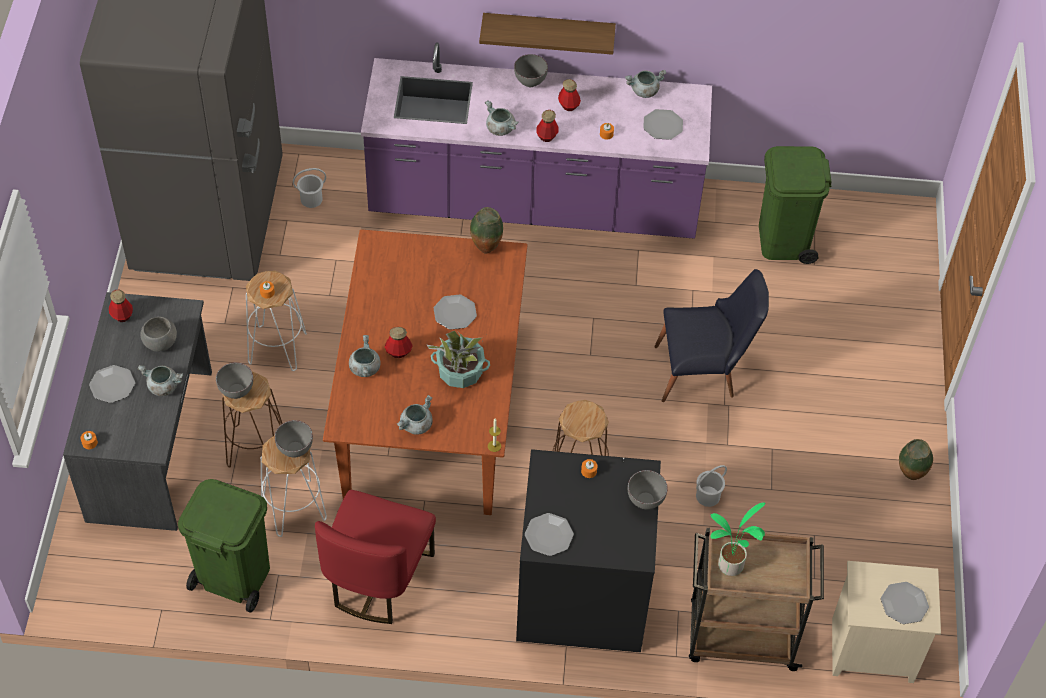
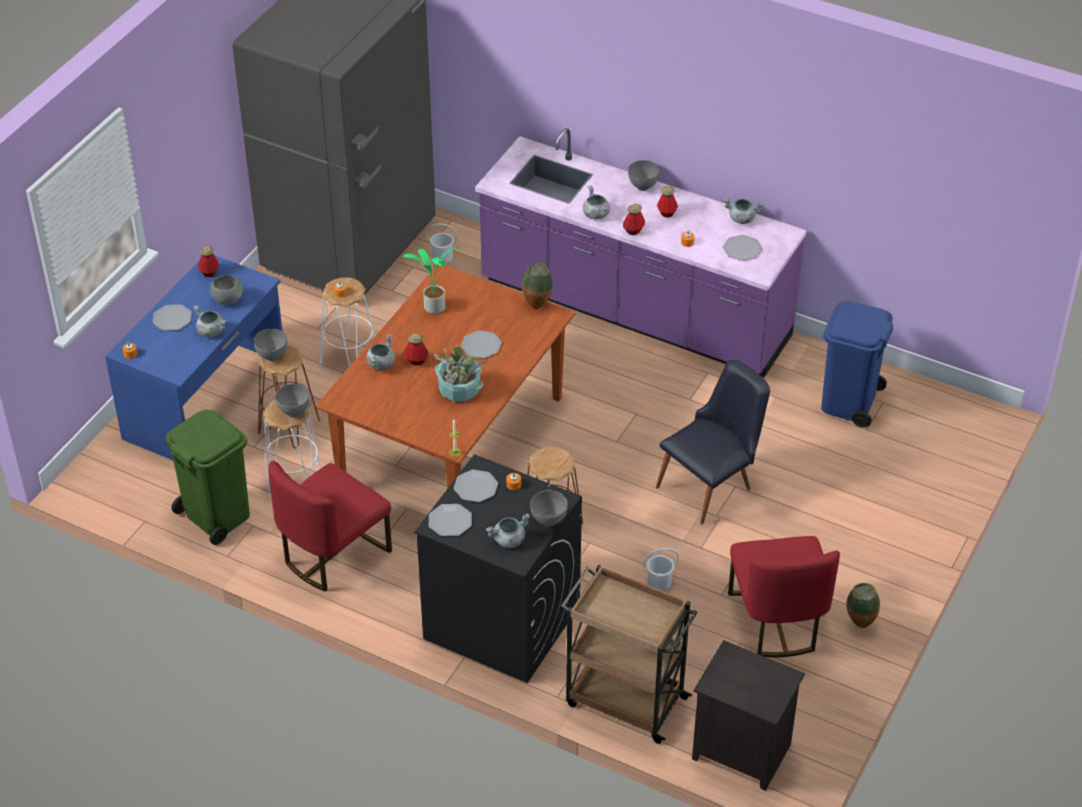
camera: 25 degrees right, 10 degrees down
grey desk [63,292,212,531] -> blue desk [105,255,283,460]
grey cooking pot [397,395,433,435] -> grey cooking pot moved to [486,513,530,548]
shelf [479,13,616,55] -> none
black chair [654,269,769,402] -> black chair turned 60 degrees counterclockwise [656,360,770,525]
potted plant [711,503,765,576] -> potted plant moved to [403,247,459,314]
green trash can [759,146,831,264] -> blue trash can [821,301,894,428]
beige nightstand [832,561,941,683] -> black nightstand [692,640,805,791]
plate [881,582,929,624] -> plate moved to [454,469,498,502]
none -> red chair [728,536,840,658]

